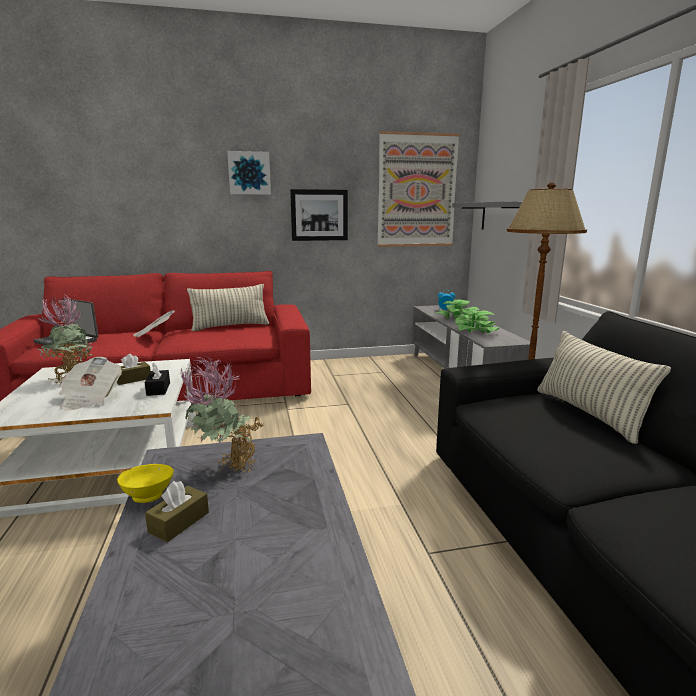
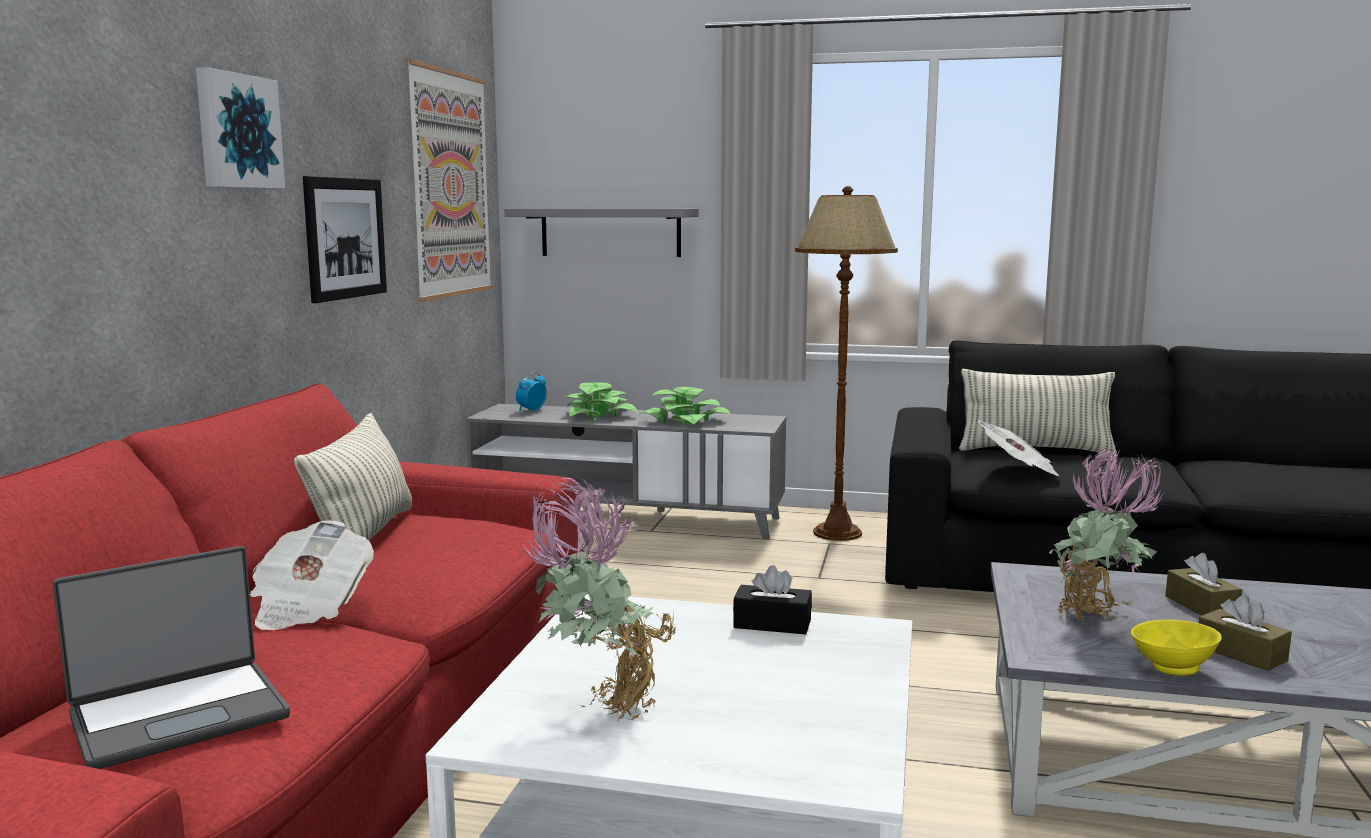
camera: 65 degrees left, 5 degrees down
newspaper [59,357,122,410] -> newspaper moved to [978,420,1059,476]
brown tissue box [116,354,151,385] -> brown tissue box moved to [1165,553,1242,616]

